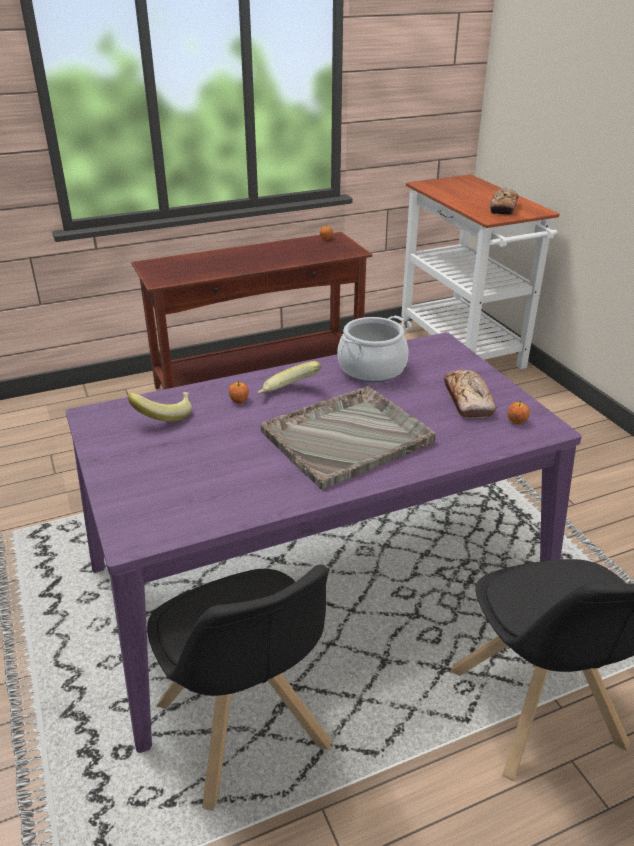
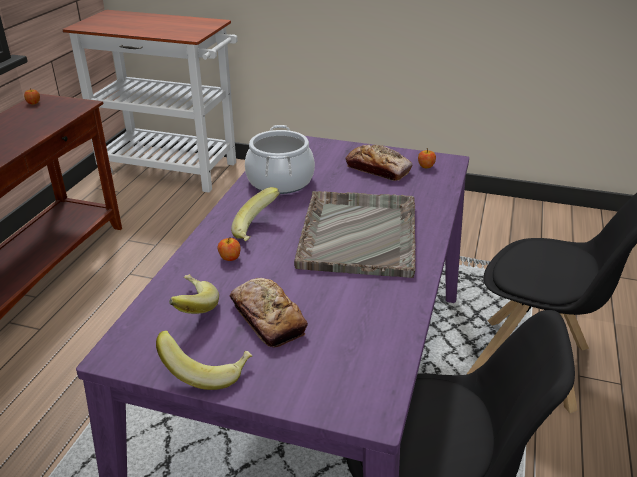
camera: 50 degrees left, 0 degrees up
bread [490,187,519,215] -> bread moved to [230,278,308,348]
none -> banana [156,330,252,390]

